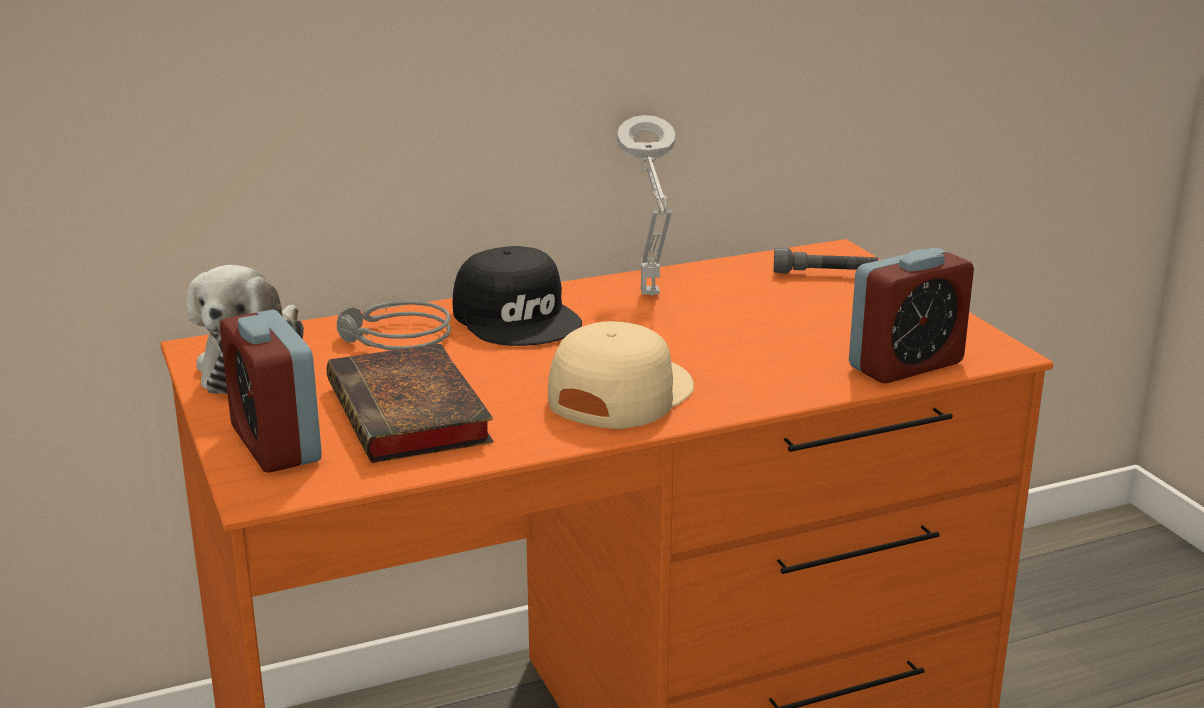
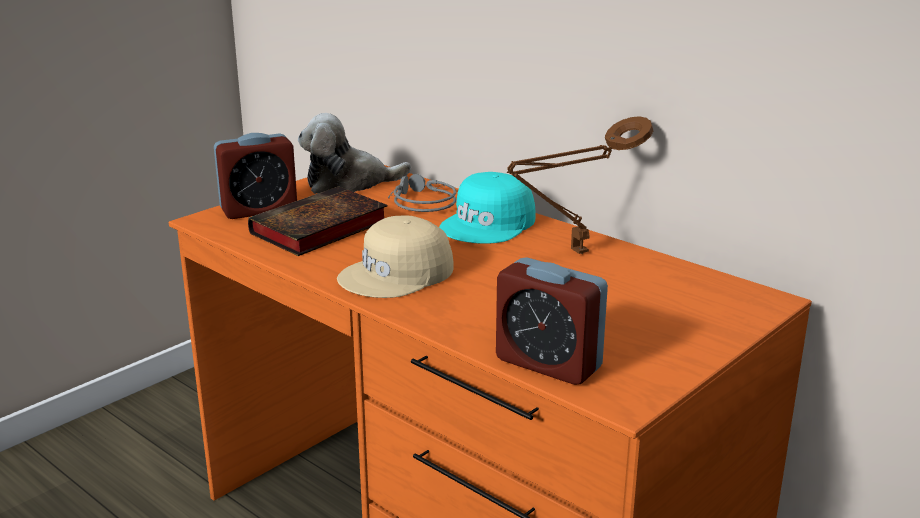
camera: 65 degrees right, 0 degrees up
alarm clock [220,309,322,473] -> alarm clock turned 150 degrees counterclockwise [214,133,297,219]
black cap [453,246,582,346] -> turquoise cap [439,172,536,244]
beige cap [548,321,694,429] -> beige cap turned 135 degrees clockwise [337,216,453,298]
grey table lamp [617,115,676,296] -> brown table lamp [507,116,653,254]
grey flashlight [774,248,879,274] -> none

